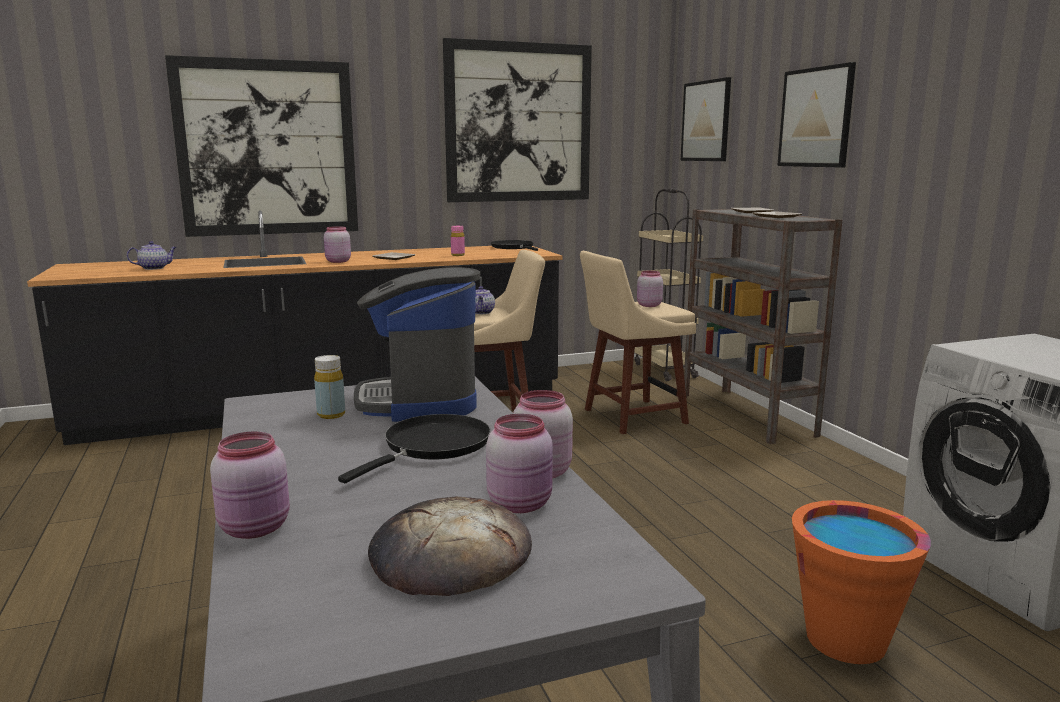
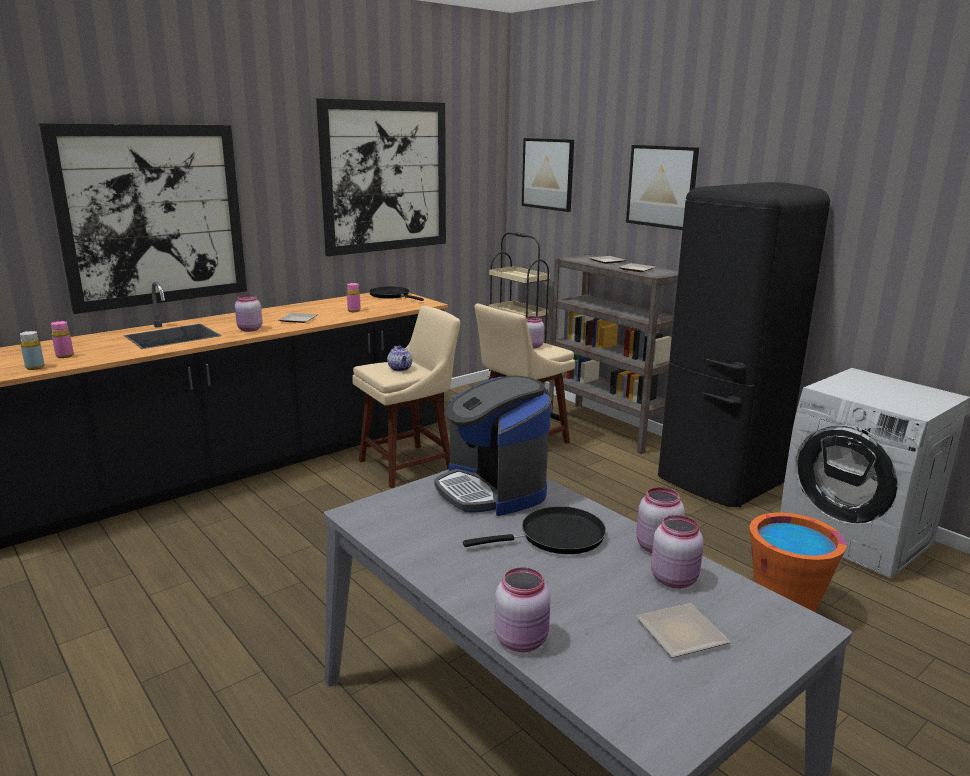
camera: 20 degrees left, 5 degrees up
teapot [127,241,177,270] -> pink bottle [51,321,74,358]
yellow bottle [314,355,345,419] -> yellow bottle moved to [20,331,44,370]
black frying pan [338,414,491,483] -> black frying pan turned 60 degrees clockwise [463,506,606,554]
bread [368,497,532,596] -> plate [636,603,730,658]
none -> black fridge [658,182,830,508]

